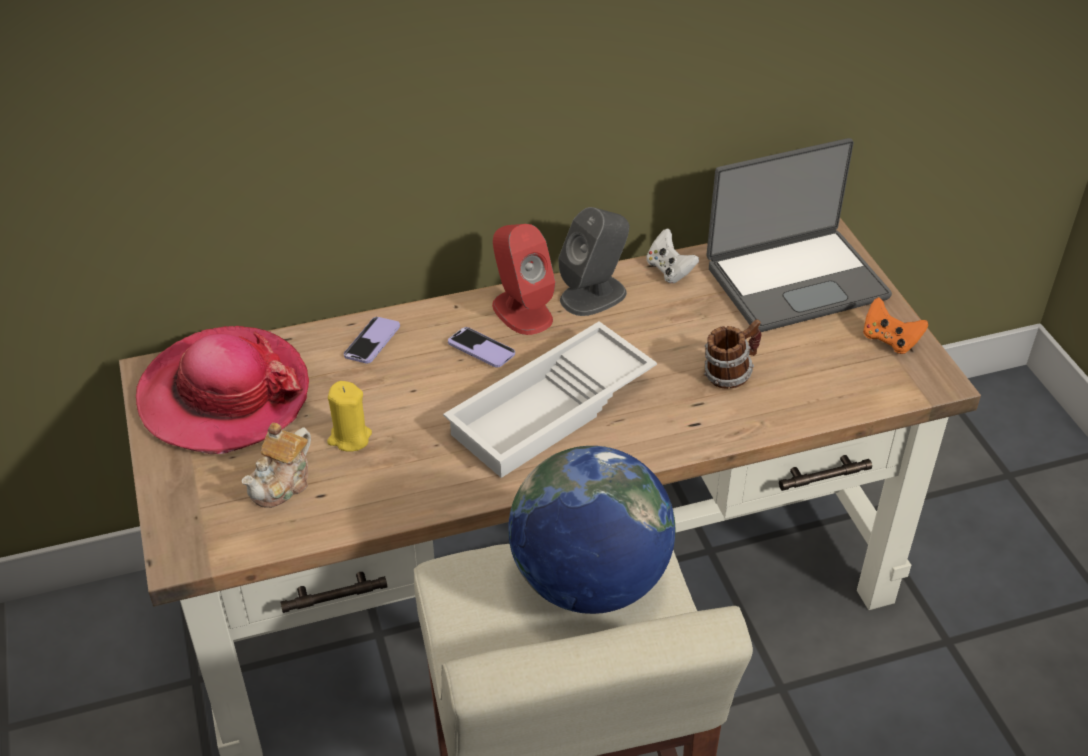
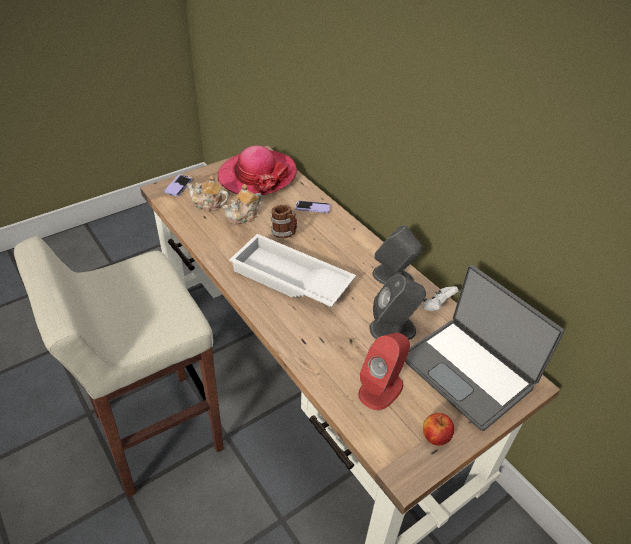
camera: 70 degrees right, 0 degrees up
yellow candle [327,381,372,452] -> teapot [223,184,263,224]
phone [448,327,515,368] -> phone moved to [164,175,192,197]
red speaker [492,224,556,335] -> red speaker moved to [358,333,410,410]
globe [508,446,676,614] -> none
mug [705,319,762,389] -> mug moved to [271,205,297,238]
orange game controller [863,297,928,354] -> apple [423,413,454,446]
none -> grey speaker [369,274,426,340]

